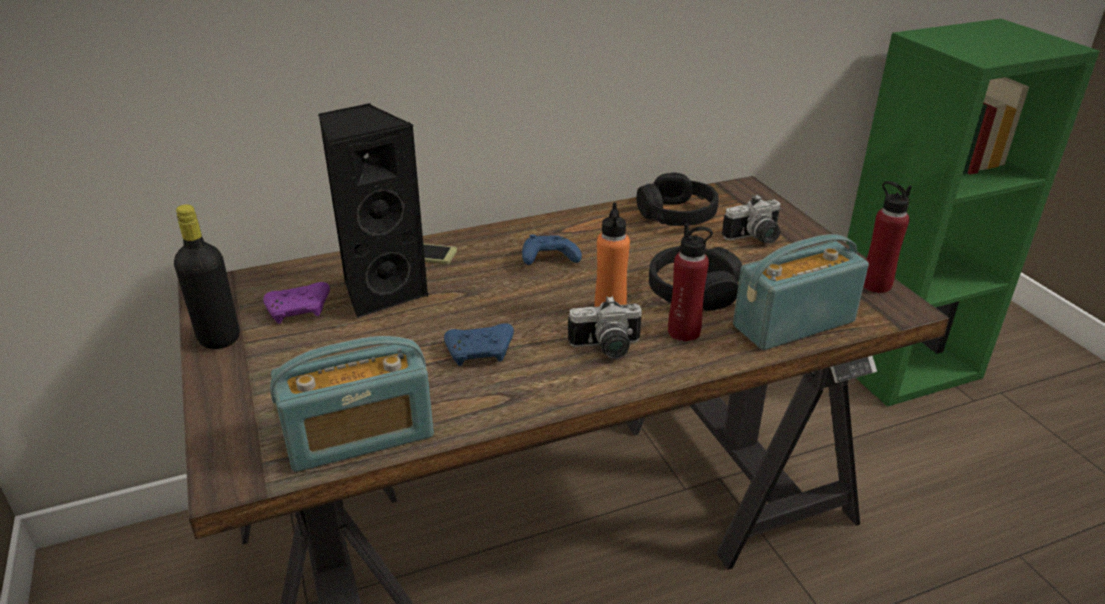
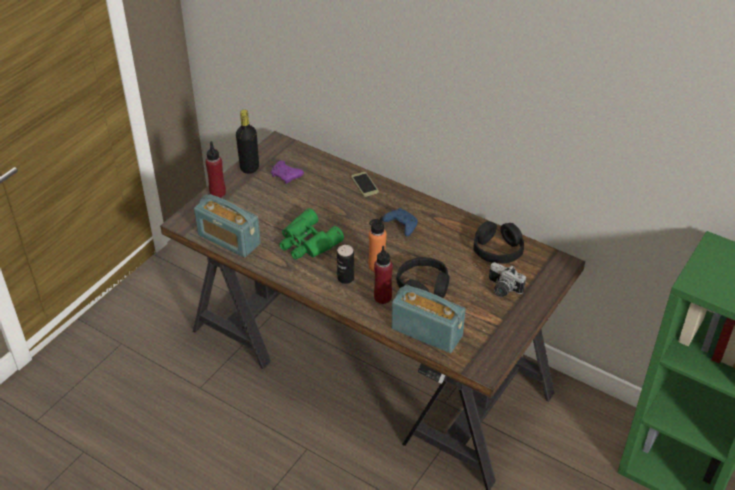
camera: 55 degrees right, 10 degrees up
black speaker [318,103,429,318] -> none
blue game controller [444,323,514,366] -> green binoculars [279,208,344,260]
camera [568,296,642,359] -> can [337,245,354,284]
red bottle [863,181,912,293] -> red bottle moved to [205,141,226,198]

